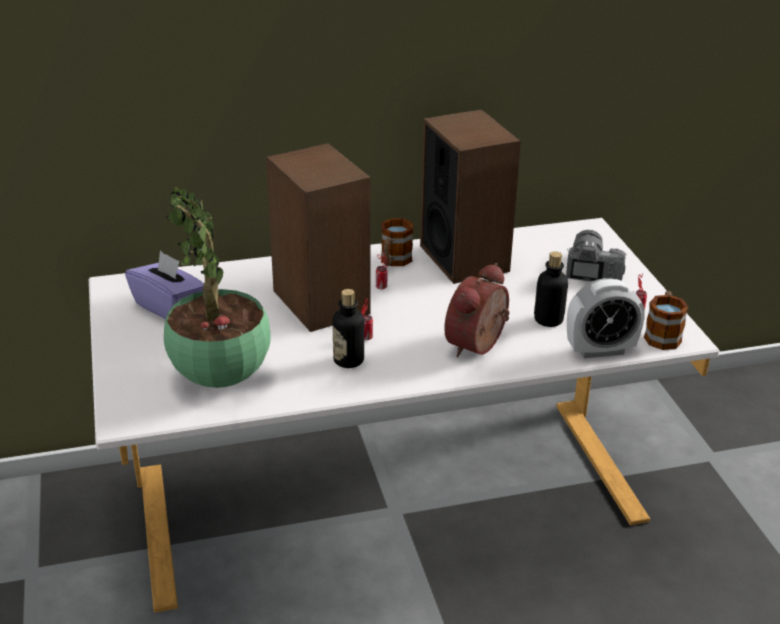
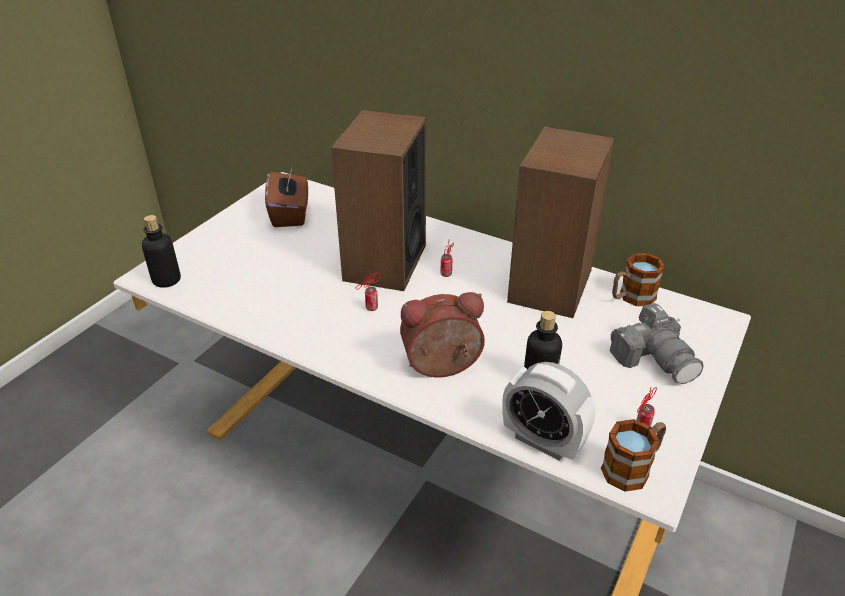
camera: 45 degrees right, 5 degrees up
purple tissue box [125,251,204,319] -> brown tissue box [265,169,308,227]
potted plant [164,187,271,388] -> none
bottle [332,289,364,368] -> bottle moved to [142,215,181,288]
mug [381,218,413,266] -> mug moved to [612,253,665,306]
camera [566,230,627,282] -> camera turned 105 degrees clockwise [610,303,704,384]

